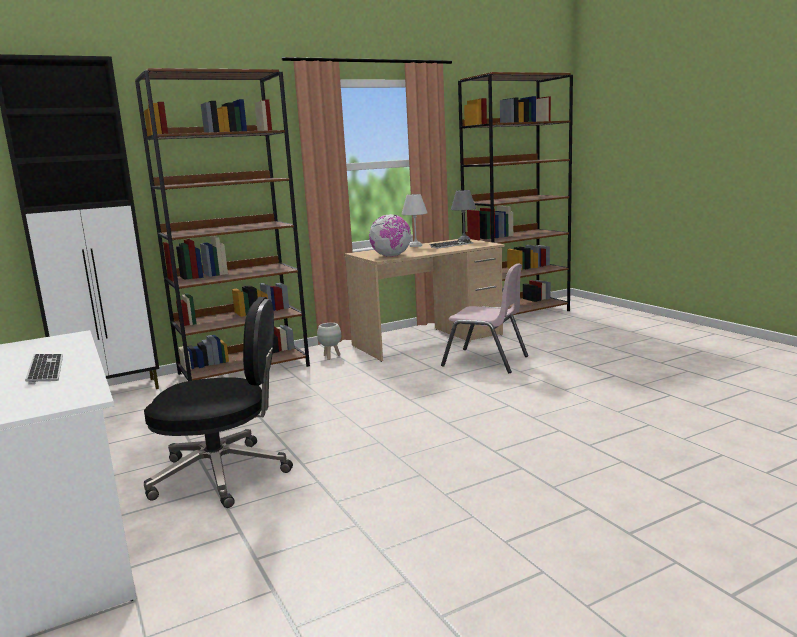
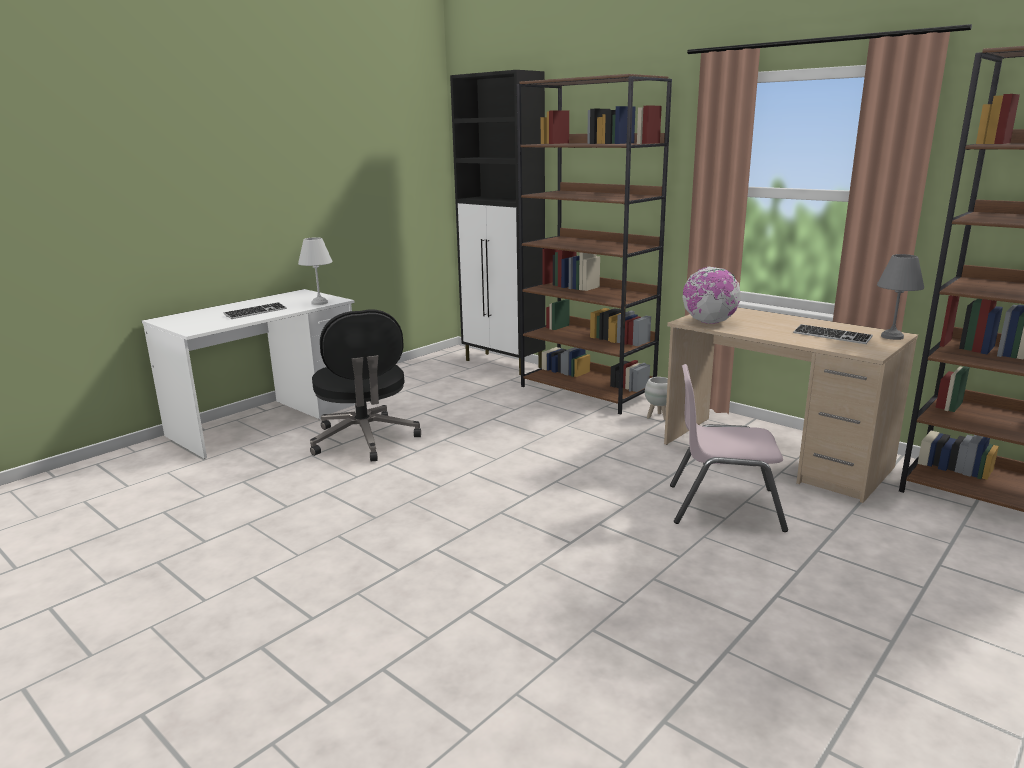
camera: 70 degrees right, 5 degrees up
white table lamp [401,194,428,247] -> white table lamp moved to [298,237,332,305]
pink chair [441,263,528,374] -> pink chair turned 90 degrees clockwise [670,364,788,532]

